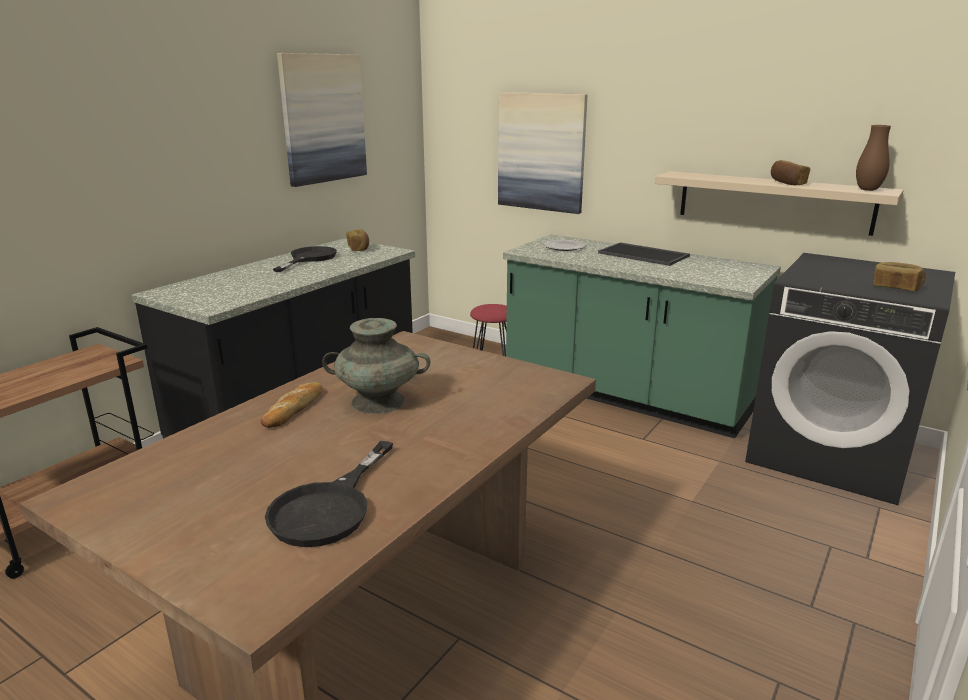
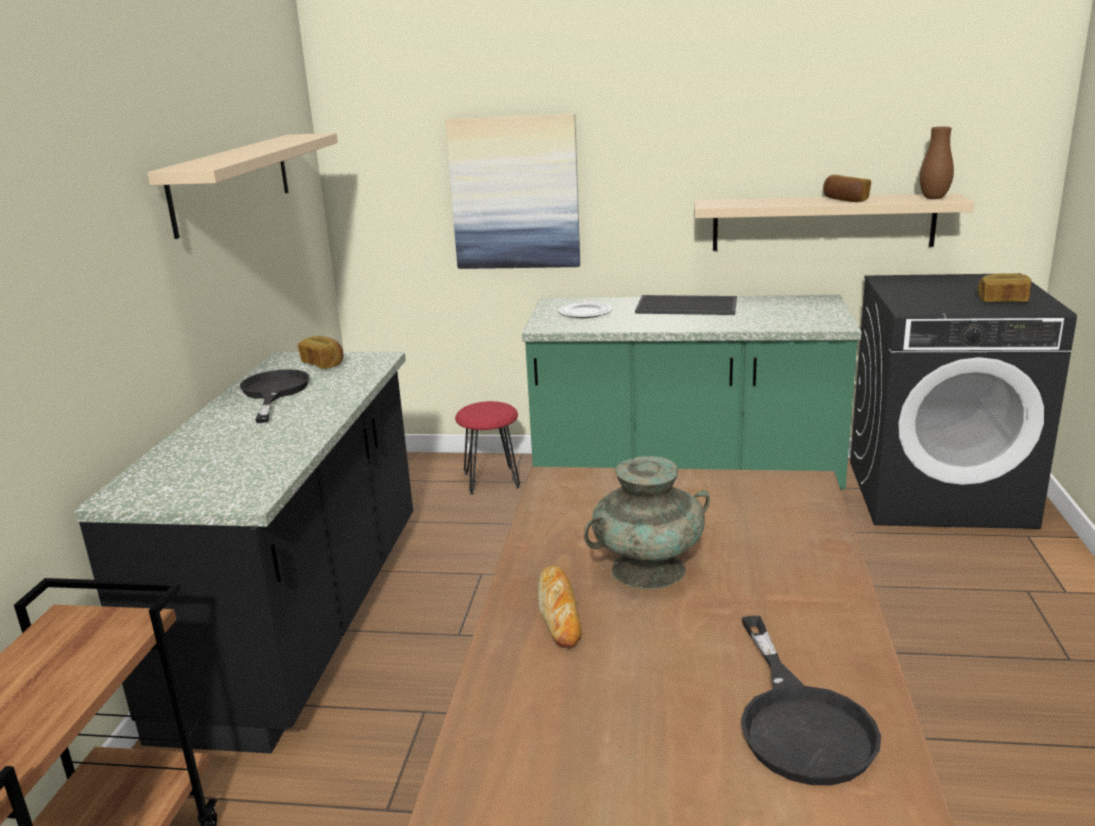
camera: 25 degrees left, 0 degrees up
picture [277,53,367,187] -> beige shelf [147,133,338,239]

